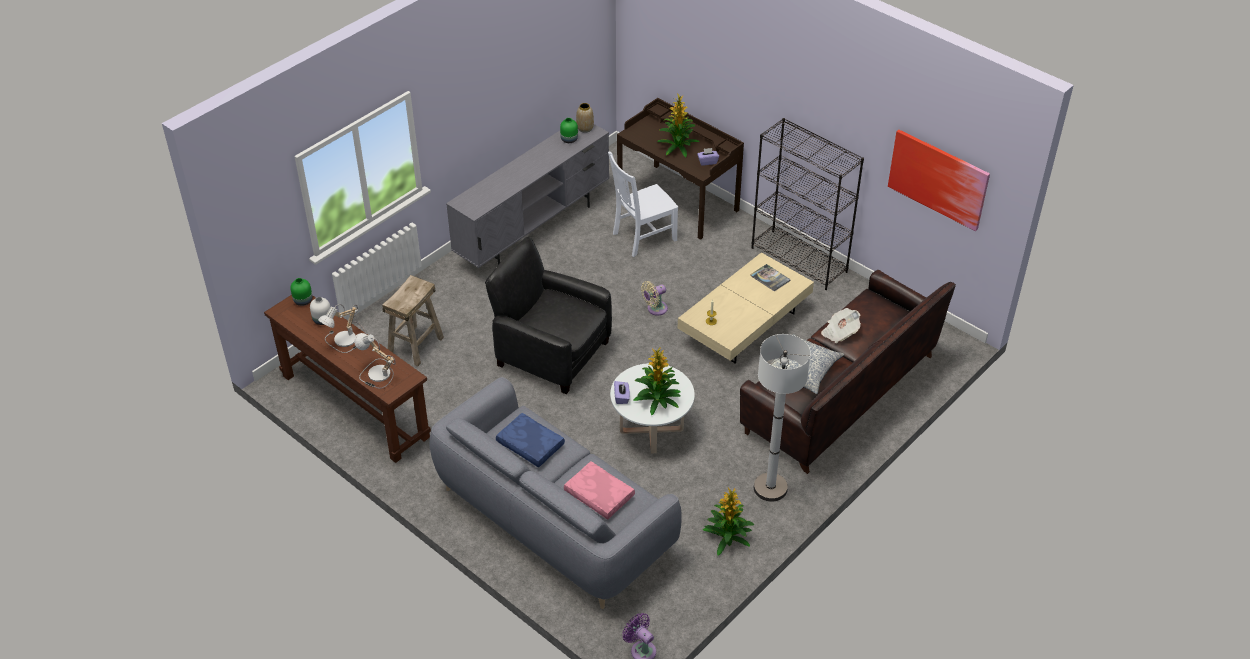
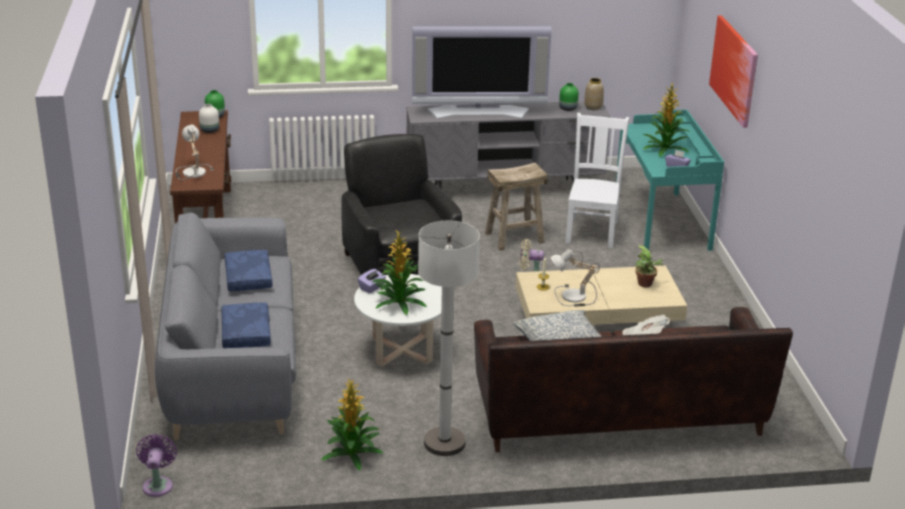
camera: 40 degrees right, 15 degrees down
table lamp [318,304,366,353] -> table lamp moved to [551,249,600,307]
beige stool [382,275,444,367] -> beige stool moved to [485,163,548,251]
pink pillow [564,462,635,520] -> blue pillow [221,302,271,348]
white chair [608,152,678,257] -> white chair turned 90 degrees clockwise [565,113,629,248]
brown desk [617,98,744,240] -> turquoise desk [616,110,724,251]
black bookcase [751,118,864,290] -> none
book [751,264,791,292] -> potted plant [634,245,663,287]
picture [888,130,990,231] -> picture moved to [709,15,758,128]
none -> television [412,27,551,118]

